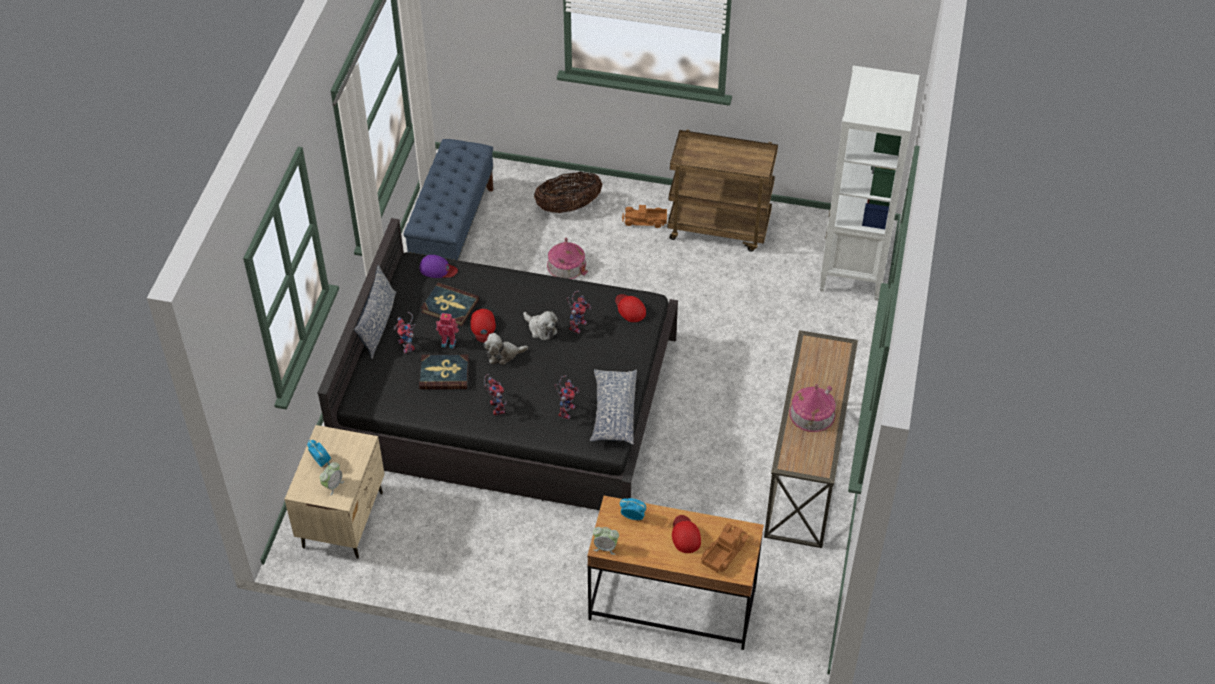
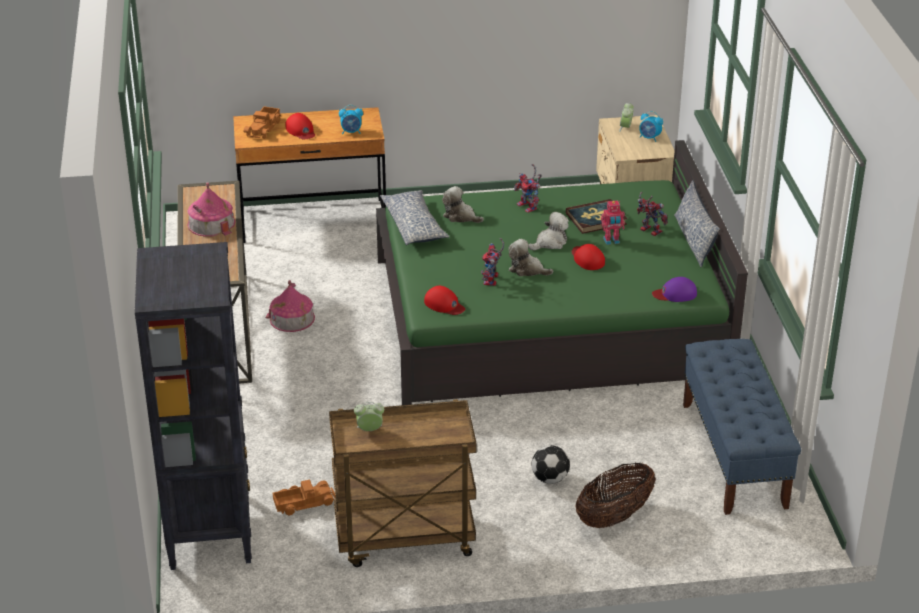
camera: 160 degrees right, 15 degrees down
black bed [317,218,678,510] -> green bed [376,140,748,405]
book [421,283,479,326] -> none
toy house [547,237,588,279] -> toy house moved to [265,280,315,332]
toy robot [554,375,579,420] -> plush toy [442,186,484,223]
alarm clock [593,527,619,555] -> alarm clock moved to [354,402,384,431]
toy truck [622,205,667,228] -> toy truck moved to [273,480,336,515]
white bookcase [820,66,919,300] -> black bookcase [135,242,252,570]
none -> football [532,445,570,484]

